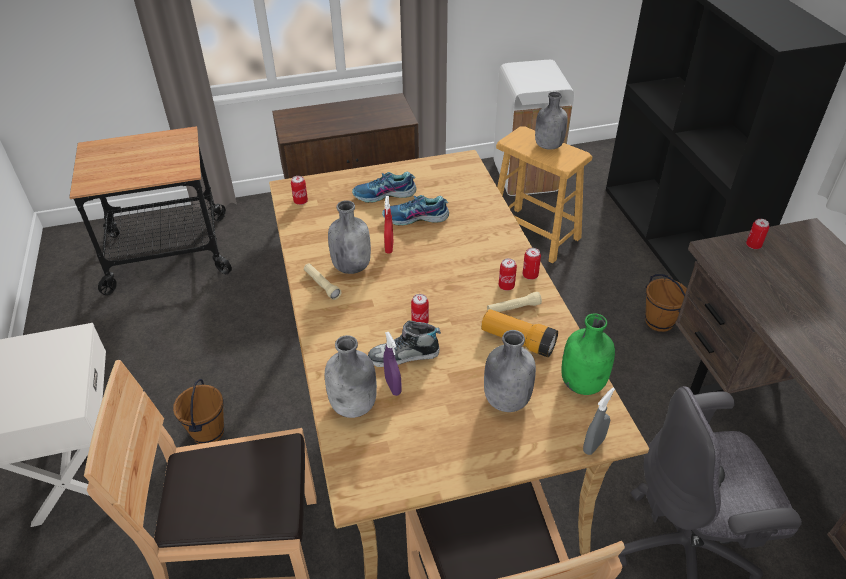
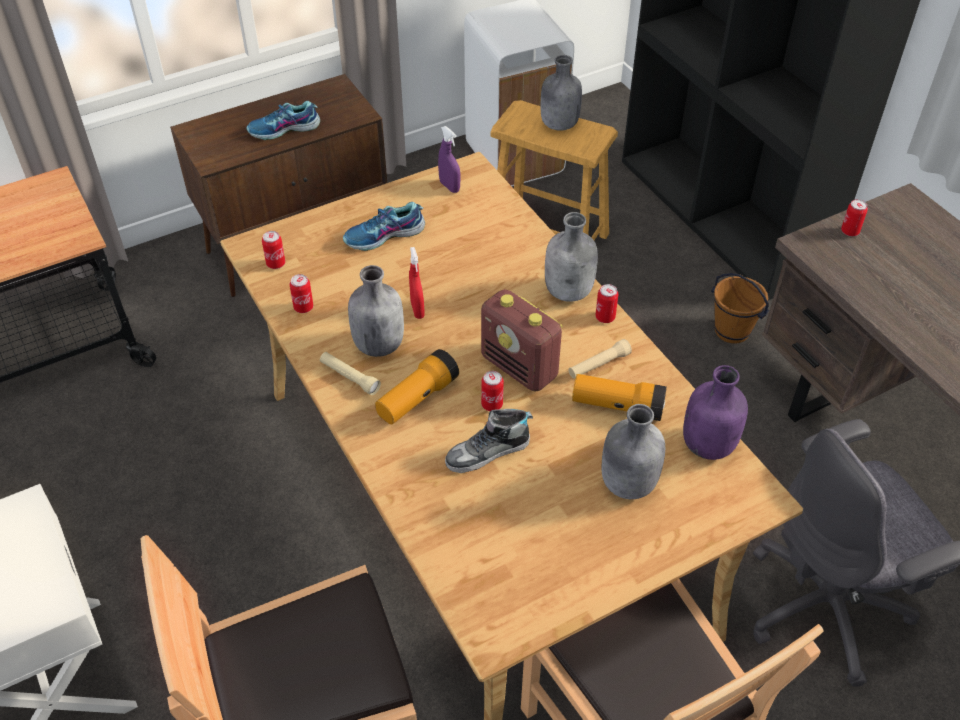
camera: 15 degrees left, 5 degrees up
brown bucket [173,379,224,444] -> none
grey bottle [325,335,377,418] -> grey bottle moved to [545,212,598,302]
shoe [382,195,449,225] -> shoe moved to [247,101,320,140]
purple spray bottle [384,332,402,396] -> purple spray bottle moved to [438,126,460,193]
can [499,258,517,291] -> can moved to [290,274,313,313]
green bottle [561,313,615,395] -> purple bottle [683,365,748,460]
grey spray bottle [583,387,615,455] -> none
none -> flashlight [375,349,459,424]
none -> radio [481,289,563,391]

